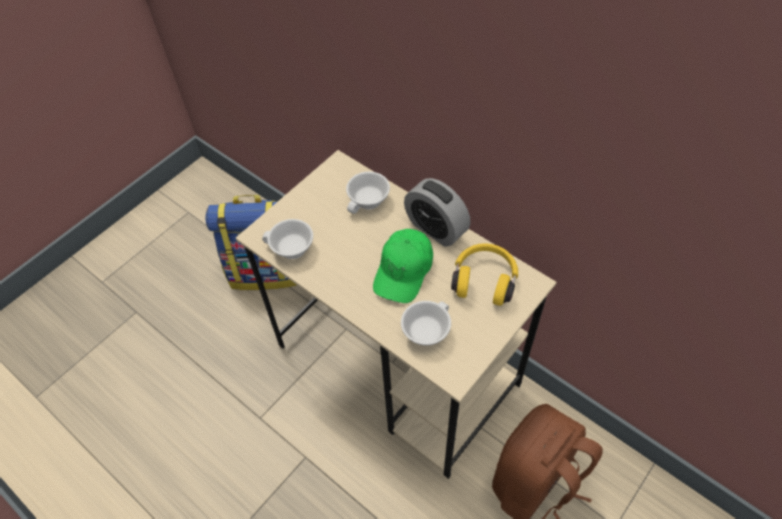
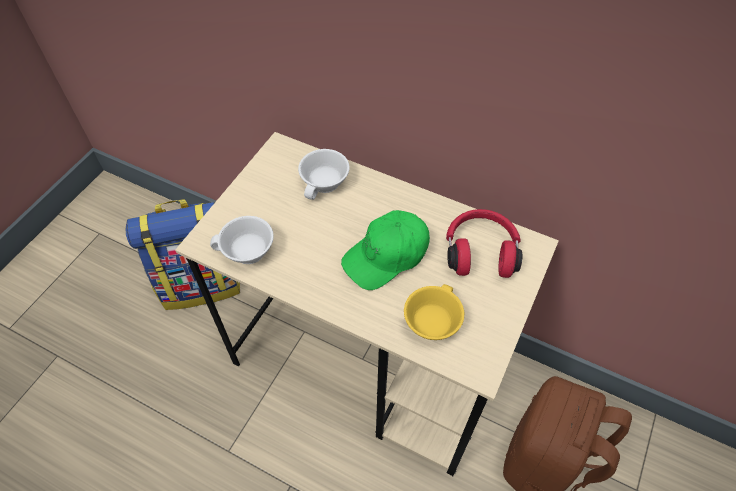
camera: 15 degrees left, 0 degrees up
green cap [373,229,433,303] -> green cap turned 45 degrees clockwise [341,210,430,290]
white cup [401,301,451,346] -> yellow cup [404,284,464,340]
alarm clock [404,178,470,247] -> none
yellow headphones [451,243,518,306] -> red headphones [446,209,522,278]

